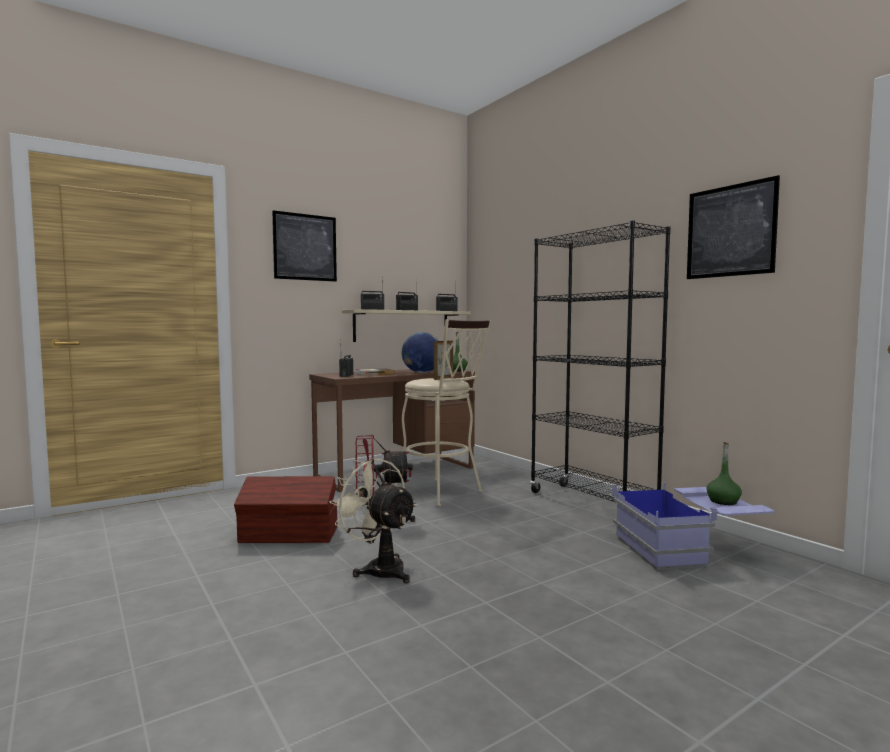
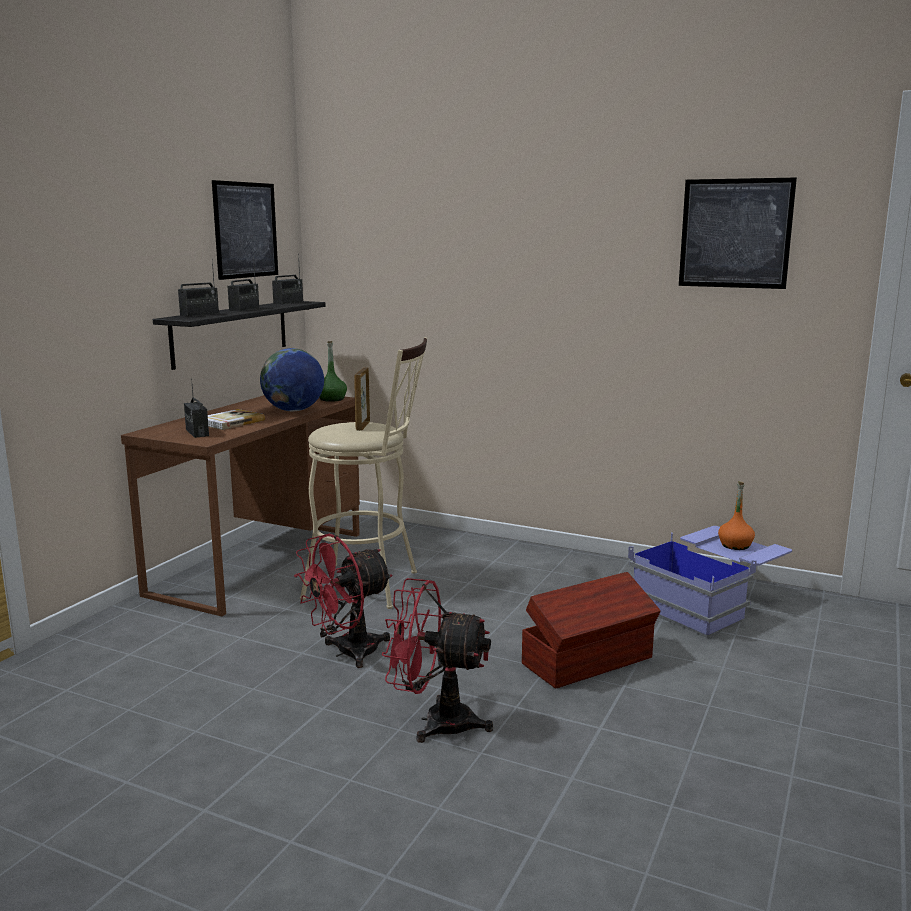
camera: 30 degrees left, 10 degrees up
brown storage box [234,476,337,543] -> brown storage box moved to [522,572,661,689]
picture [272,210,337,282] -> picture moved to [212,180,278,280]
beige fan [329,458,417,584] -> red fan [382,578,493,743]
beige shelf [342,309,470,342] -> black shelf [153,301,326,370]
black bookcase [530,220,671,502] -> none
green bottle [706,442,742,505] -> orange bottle [718,481,755,550]

